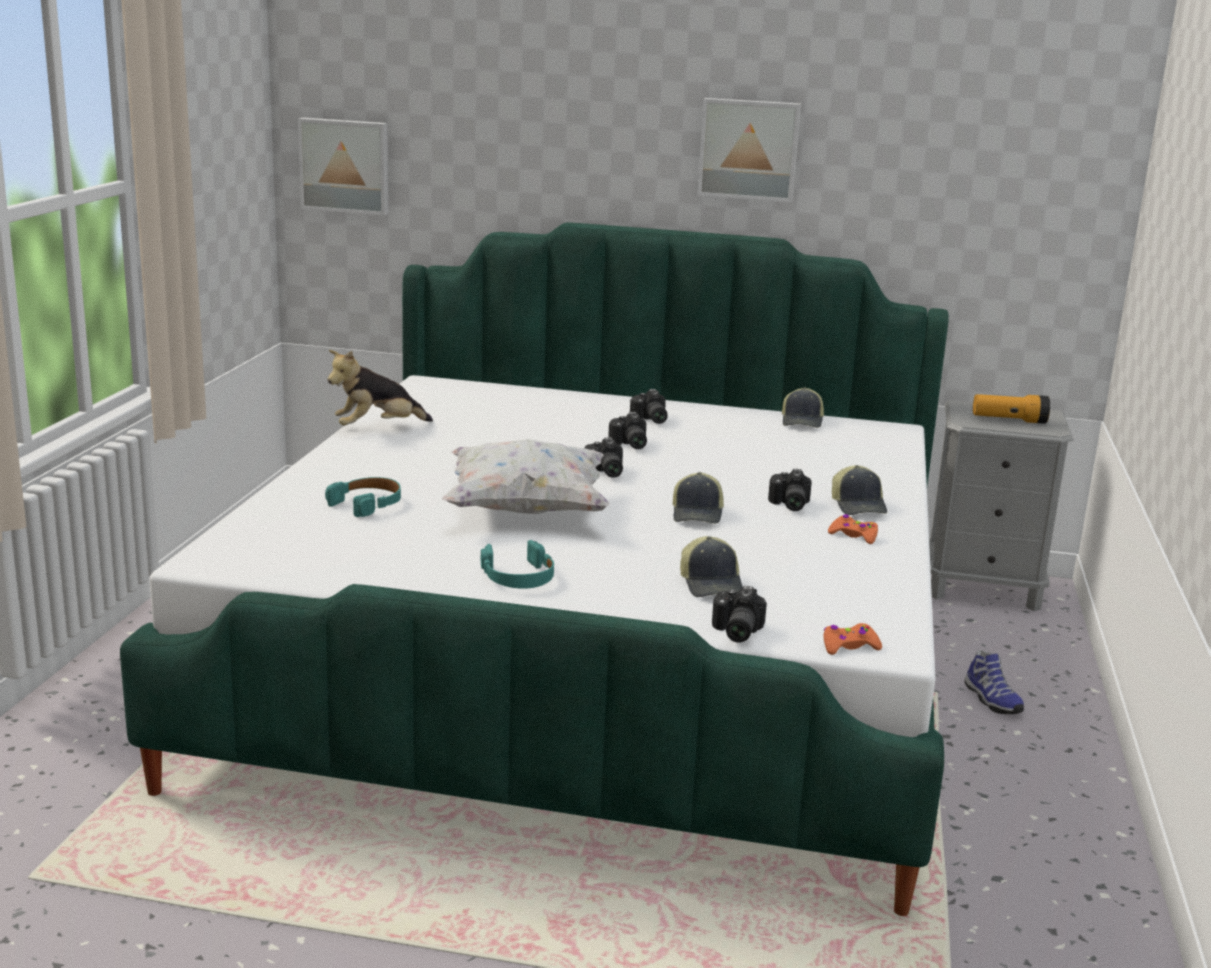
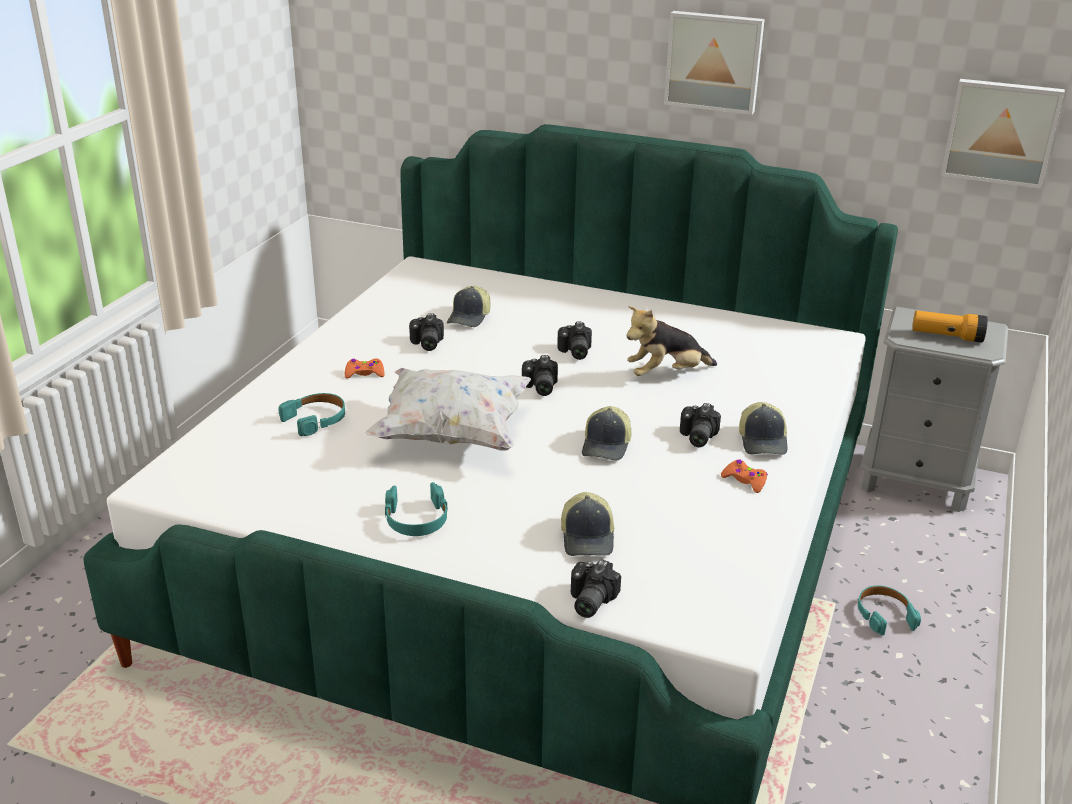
camera: 10 degrees right, 10 degrees up
picture [298,118,388,215] -> picture moved to [941,79,1065,189]
plush toy [327,350,433,425] -> plush toy moved to [626,306,717,376]
camera [630,389,668,424] -> camera moved to [409,313,444,351]
cap [782,387,824,428] -> cap moved to [447,286,491,327]
orange game controller [824,623,882,655] -> orange game controller moved to [344,359,384,379]
shoe [965,650,1024,714] -> turquoise headphones [858,585,921,635]

